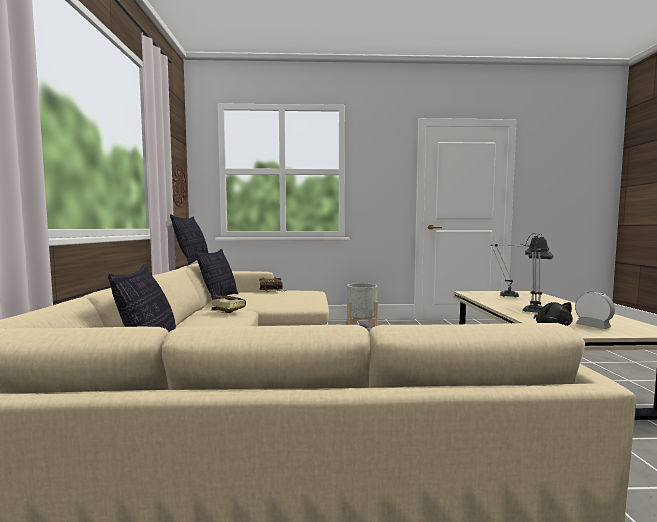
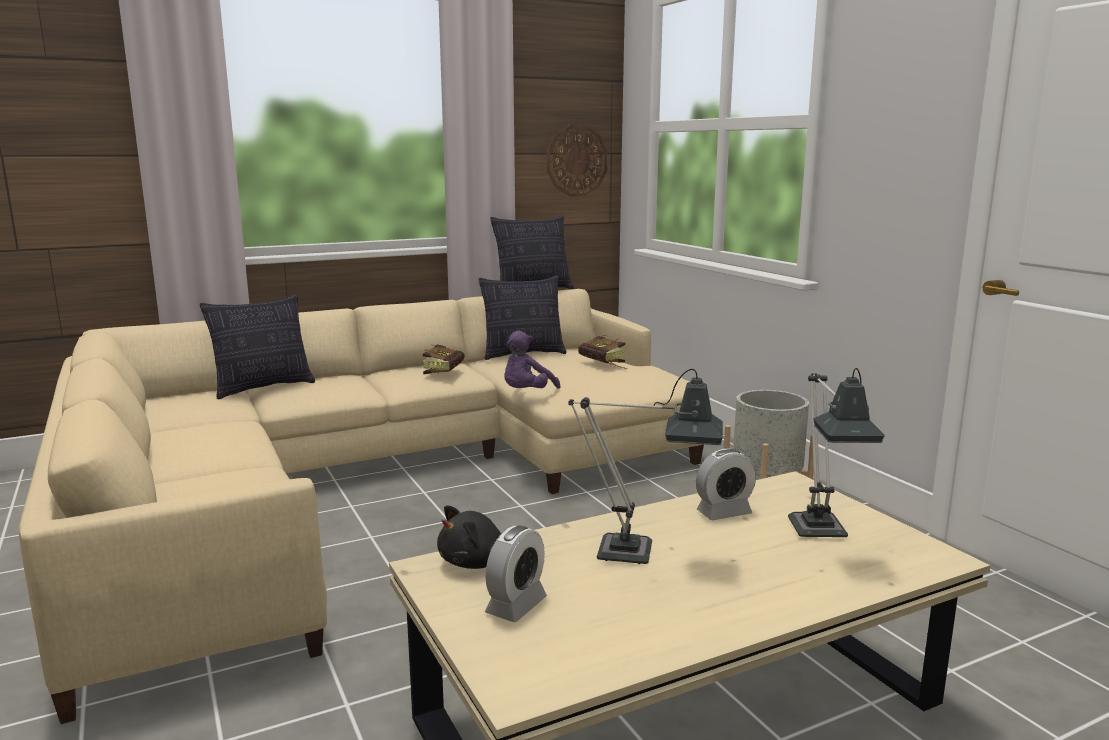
camera: 65 degrees right, 10 degrees up
none -> purple plush toy [505,331,561,389]
none -> alarm clock [696,449,756,520]

